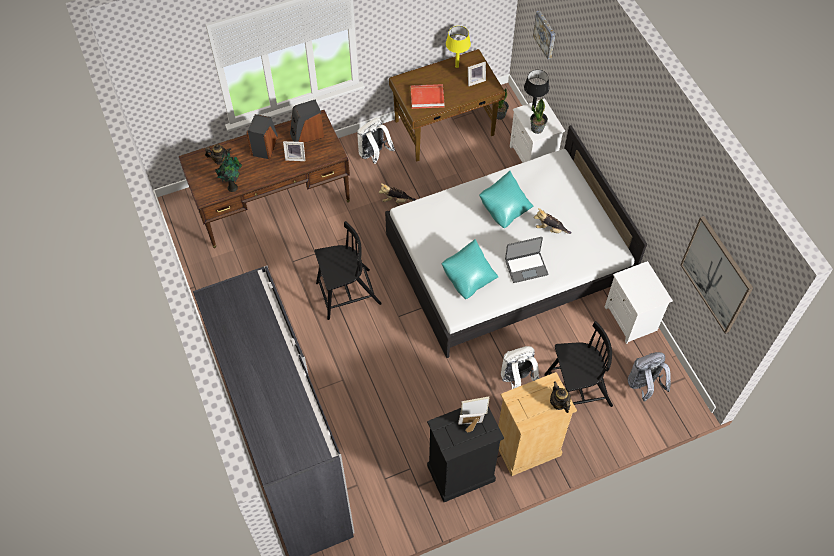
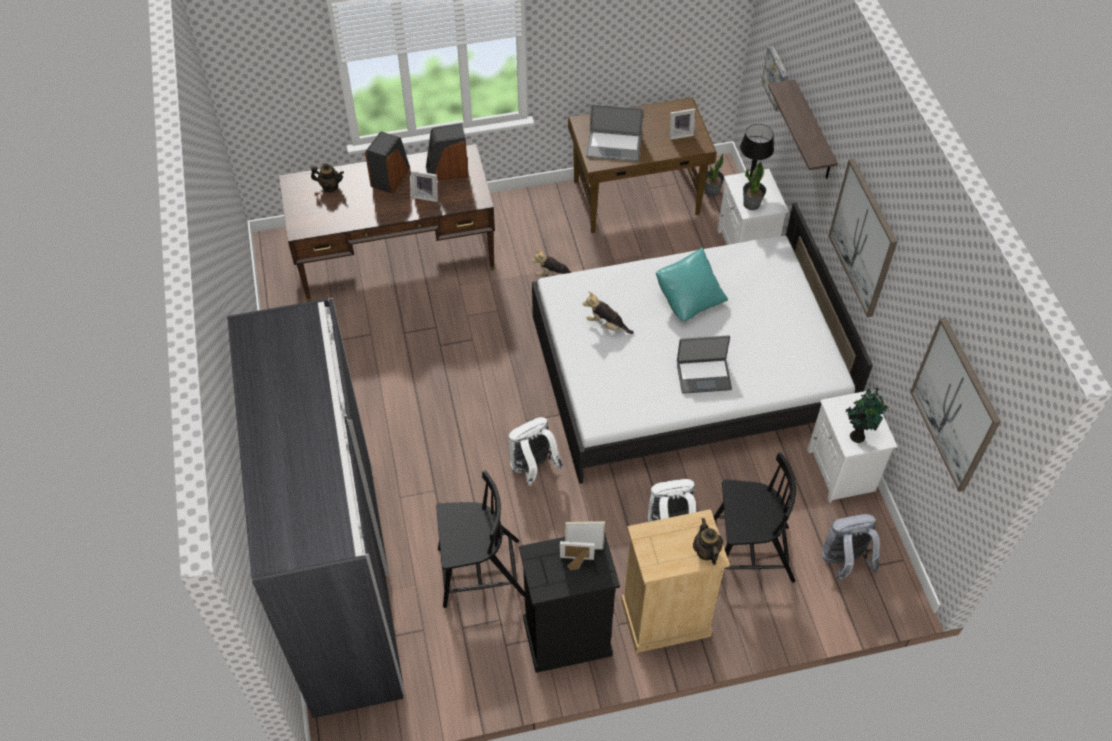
camera: 10 degrees right, 5 degrees down
potted plant [215,152,242,192] -> potted plant moved to [846,388,888,443]
black chair [314,221,382,320] -> black chair moved to [436,470,525,608]
white backpack [357,118,395,164] -> white backpack moved to [508,417,564,486]
red tray [411,84,445,109] -> laptop [586,104,644,162]
turquoise pillow [442,239,498,299] -> none
yellow table lamp [446,26,471,68] -> none
plush toy [534,208,572,234] -> plush toy moved to [583,292,634,334]
none -> shelf [768,79,838,179]
none -> picture [828,158,897,317]

